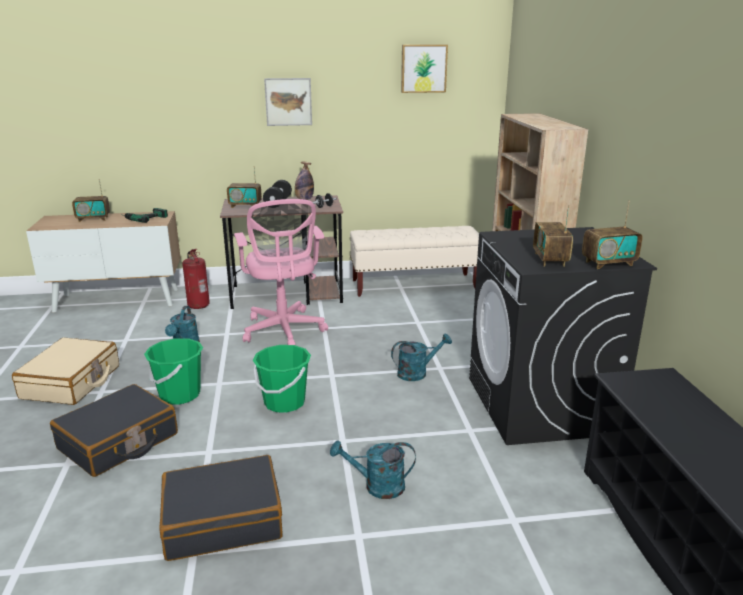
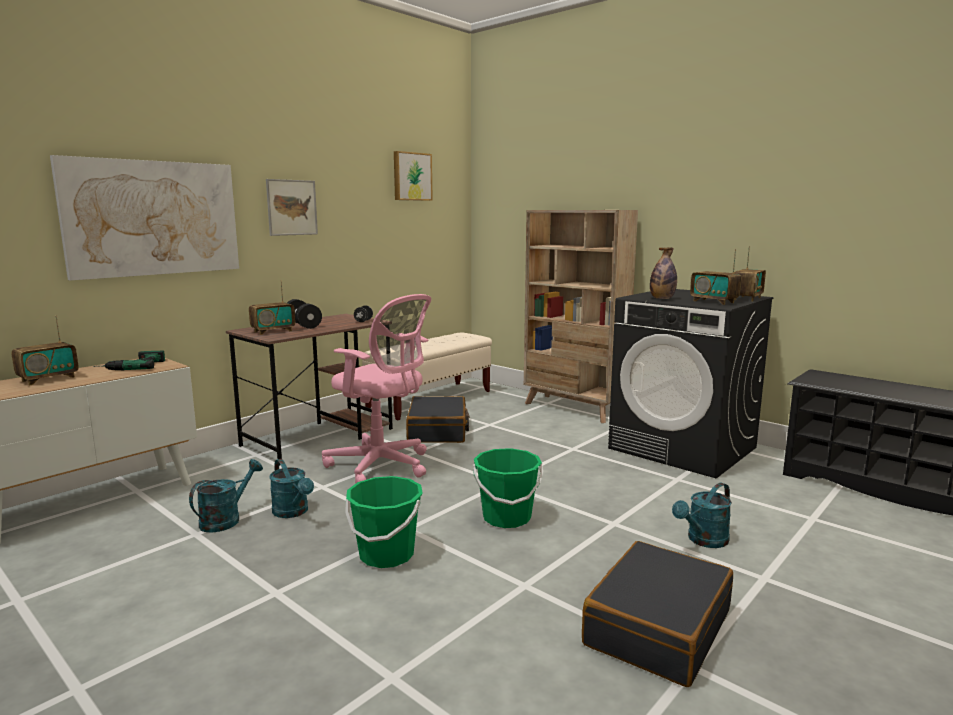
camera: 40 degrees left, 10 degrees down
beige suitcase [12,338,119,405] -> none
black suitcase [50,384,178,477] -> black suitcase moved to [406,396,470,443]
fire extinguisher [182,249,210,309] -> none
bottle [295,162,314,200] -> bottle moved to [650,248,677,299]
turquoise watering can [391,333,452,381] -> turquoise watering can moved to [189,459,263,533]
none -> picture [50,155,239,281]

